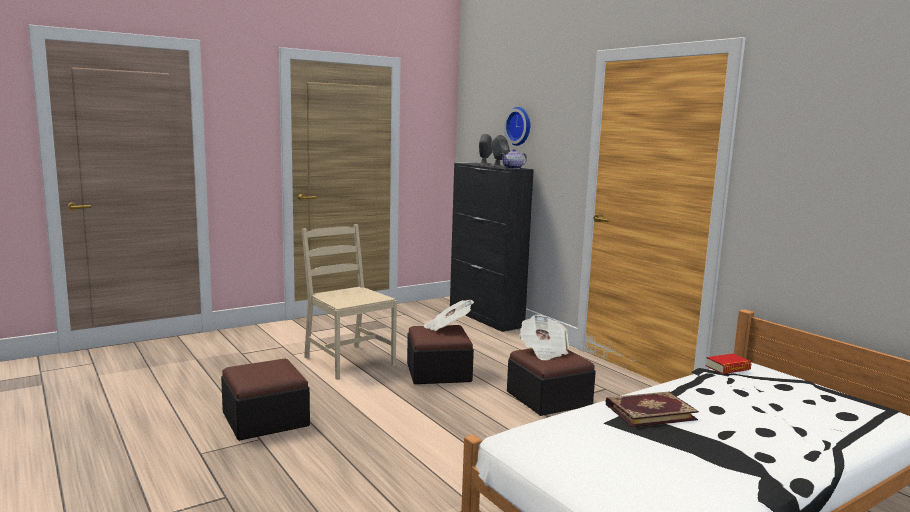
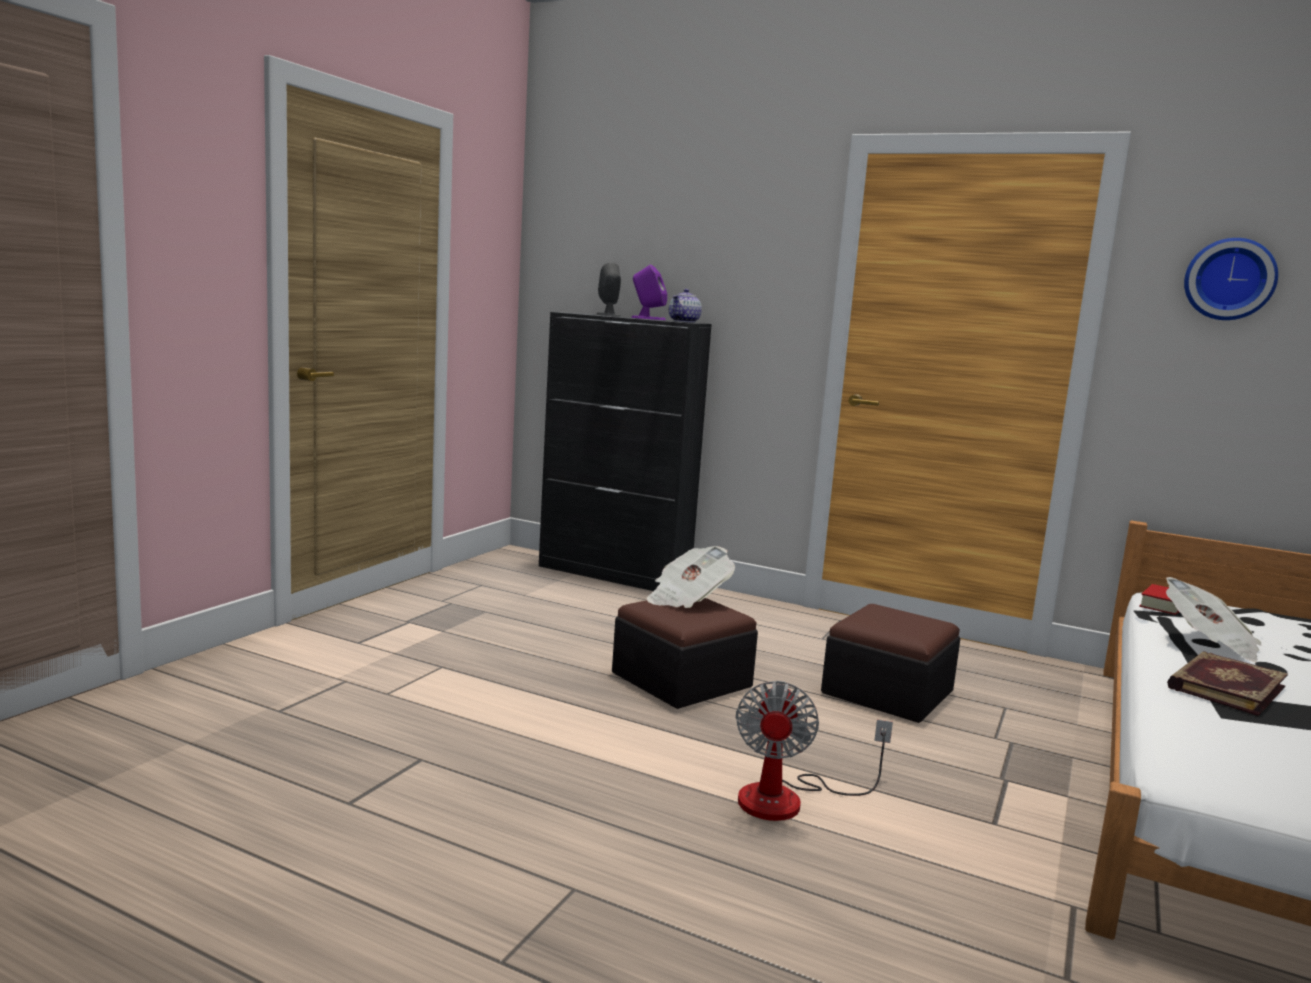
camera: 30 degrees left, 0 degrees up
ottoman [221,359,310,441] -> none
beige chair [302,224,397,380] -> none
grey speaker [490,135,510,167] -> purple speaker [631,265,667,320]
wall clock [504,107,530,146] -> wall clock moved to [1184,238,1278,320]
newspaper [519,315,569,360] -> newspaper moved to [1166,577,1261,663]
none -> fan [735,681,893,821]

